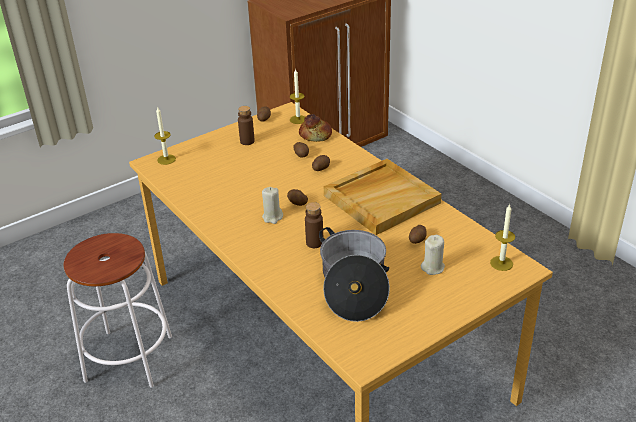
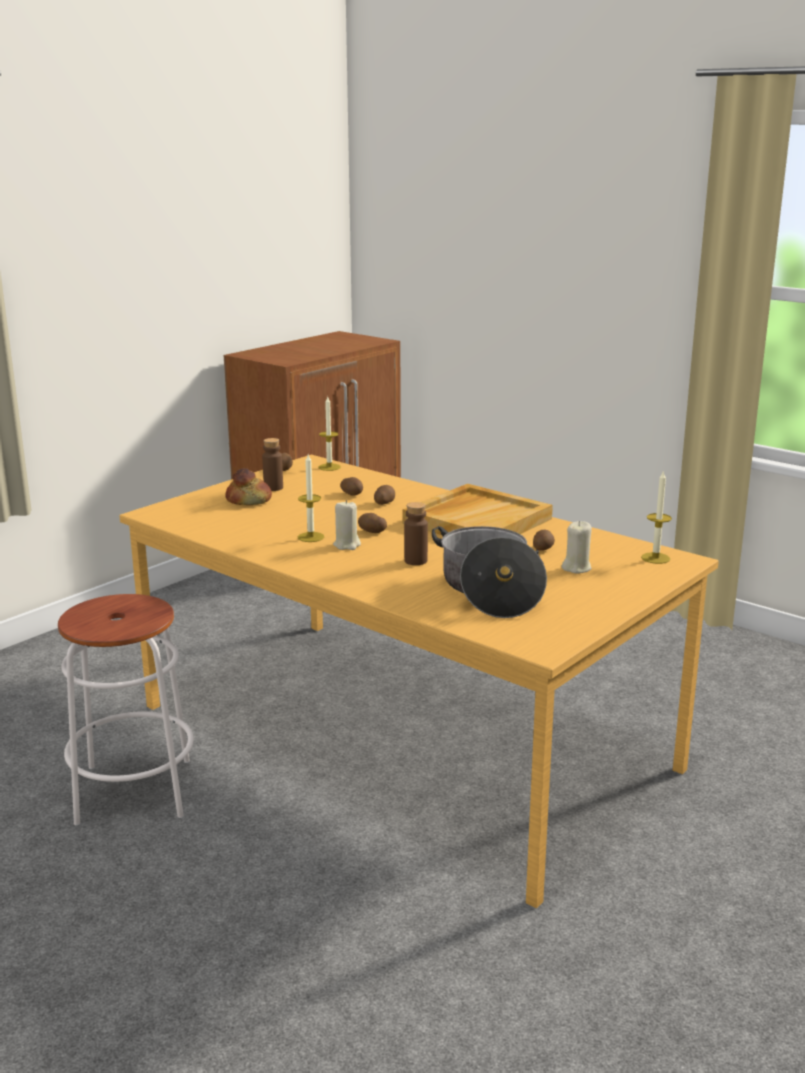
camera: 15 degrees left, 15 degrees down
candle [154,106,176,165] -> candle moved to [298,454,324,542]
bread [299,114,332,142] -> bread moved to [225,468,272,505]

